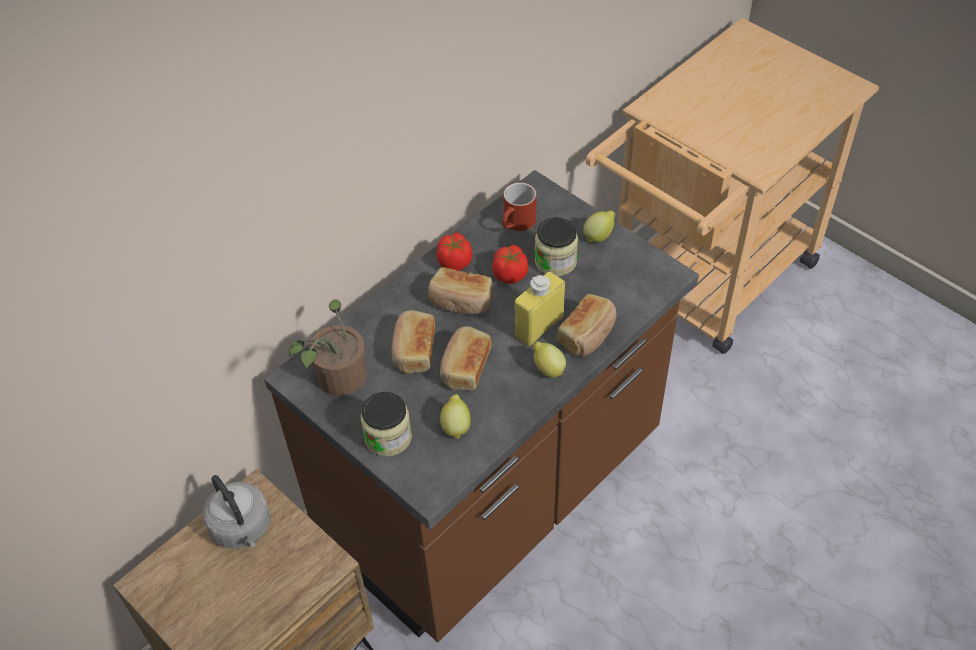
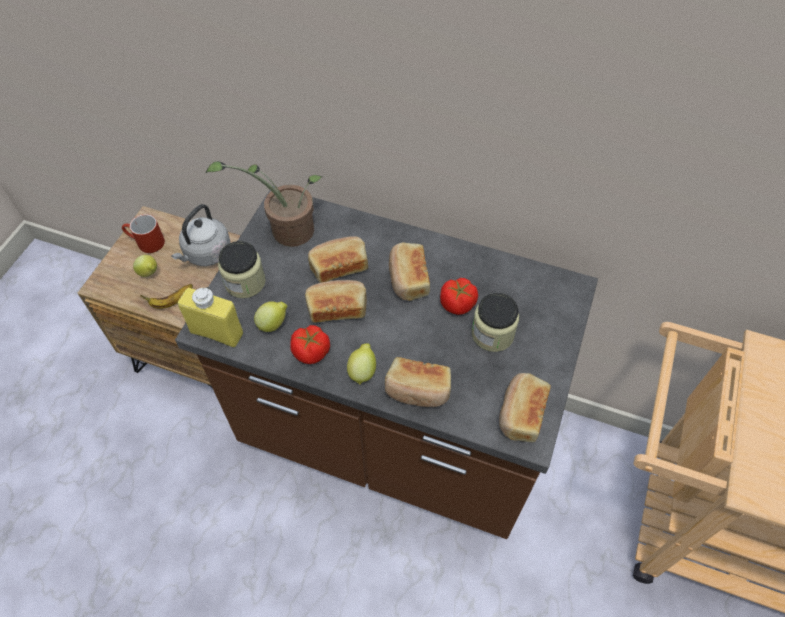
camera: 65 degrees right, 5 degrees up
tomato [437,232,472,271] -> tomato moved to [290,325,330,364]
red mug [502,182,536,231] -> red mug moved to [122,214,165,253]
yellow bottle [515,272,565,346] -> yellow bottle moved to [177,287,243,347]
lemon [583,210,616,242] -> lemon moved to [133,255,157,277]
none -> banana [140,284,193,309]
none -> bread [499,373,551,442]

